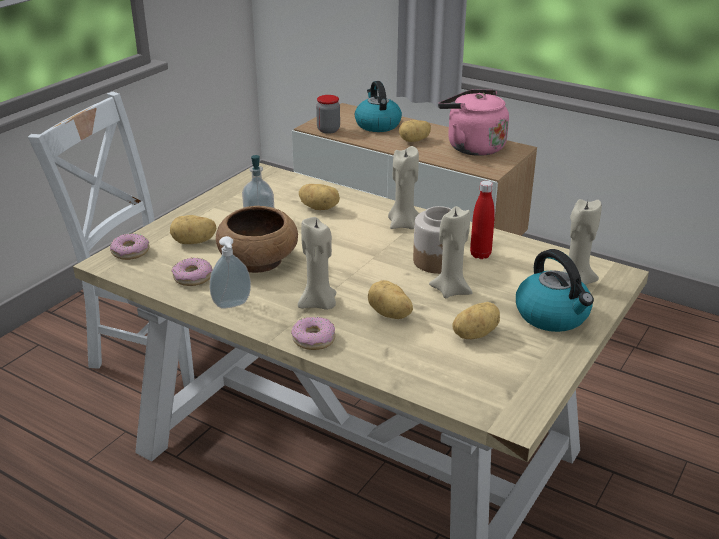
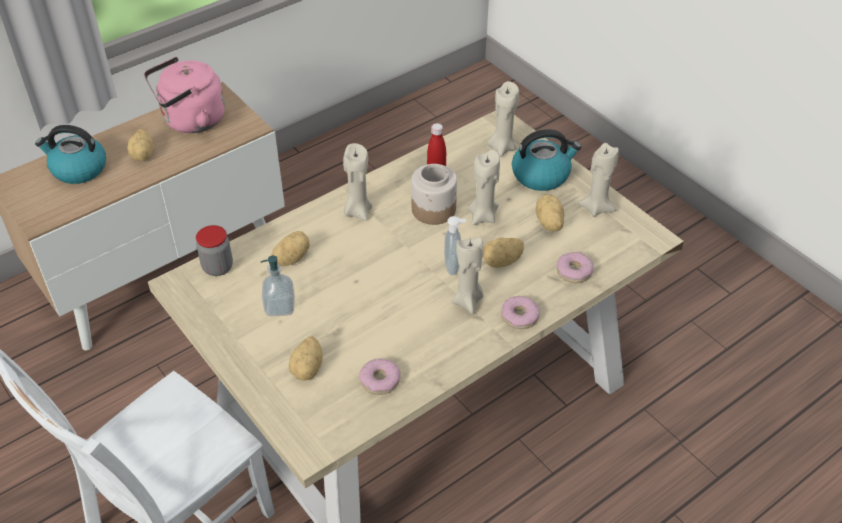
camera: 70 degrees left, 15 degrees up
donut [110,233,150,260] -> donut moved to [556,252,594,283]
soap dispenser [210,236,251,309] -> soap dispenser moved to [444,216,466,275]
brown bowl [216,206,298,273] -> none
jar [316,95,340,134] -> jar moved to [196,225,233,276]
none -> beige candle [578,143,619,217]

